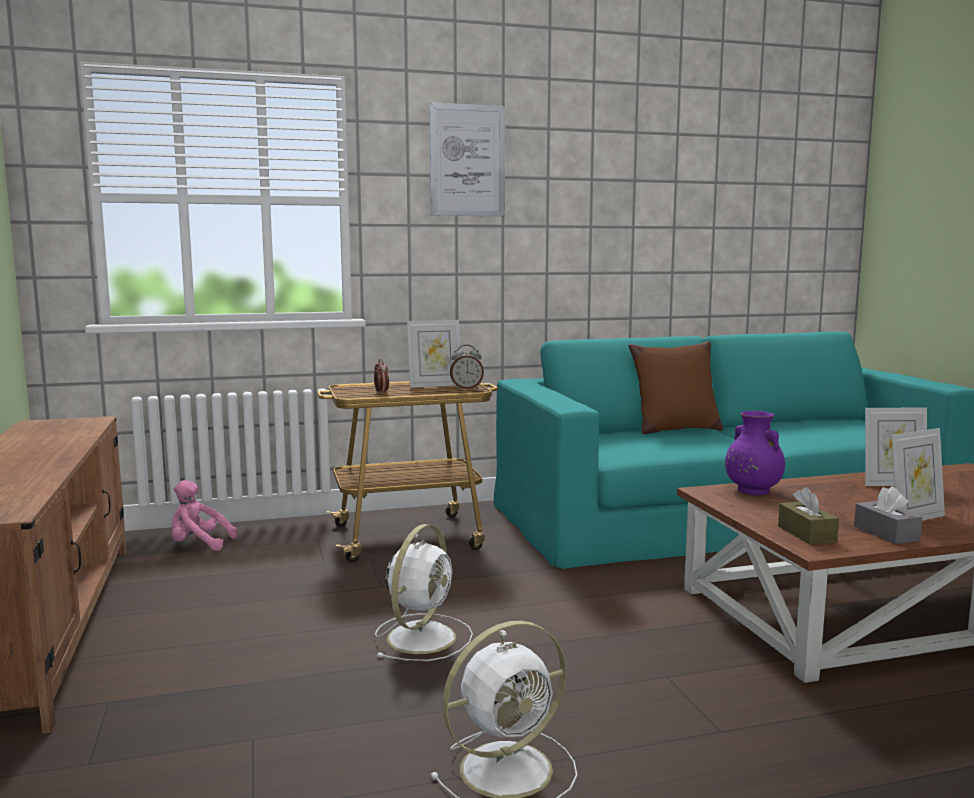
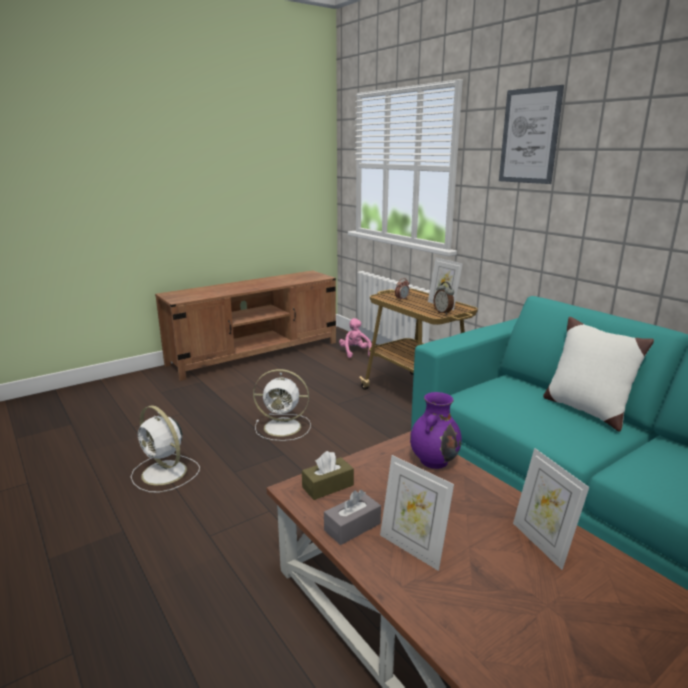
camera: 70 degrees right, 10 degrees up
brown pillow [629,341,723,434] -> white pillow [543,317,654,432]

